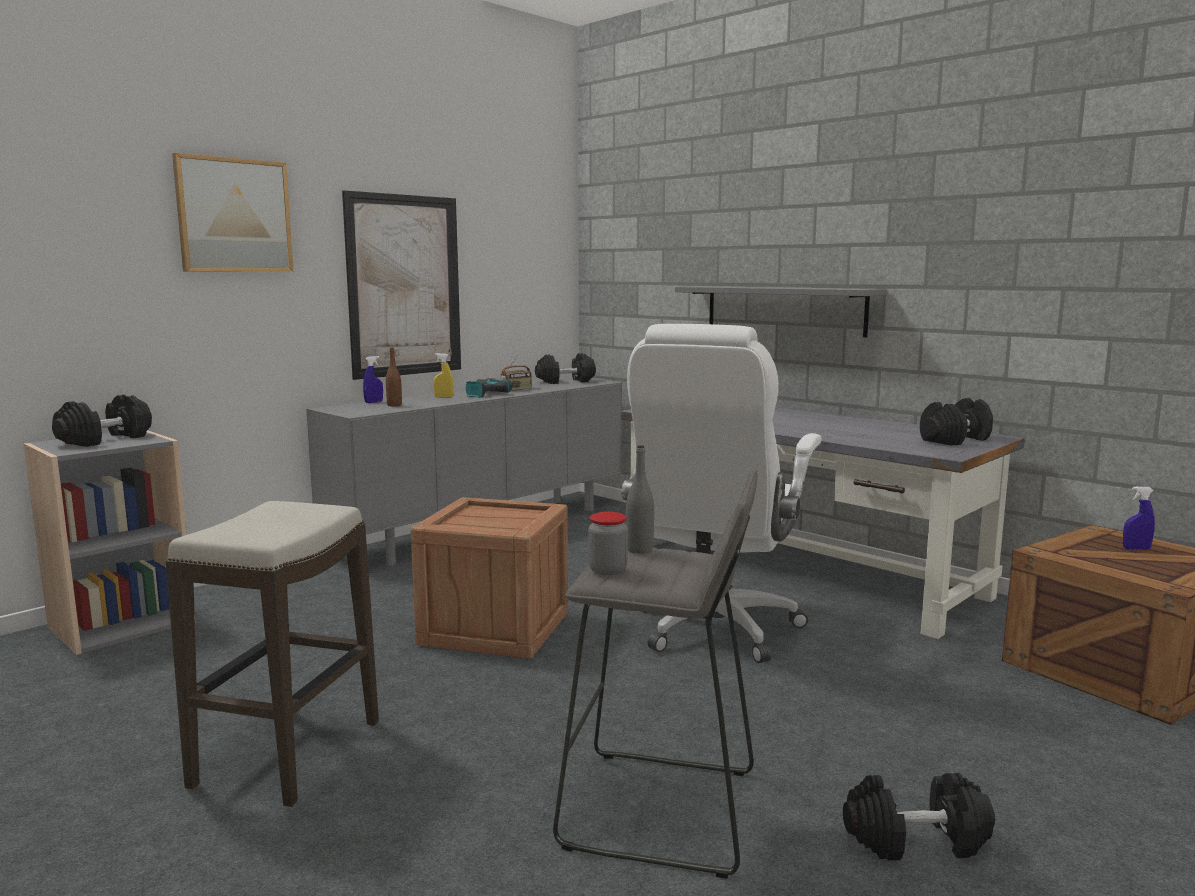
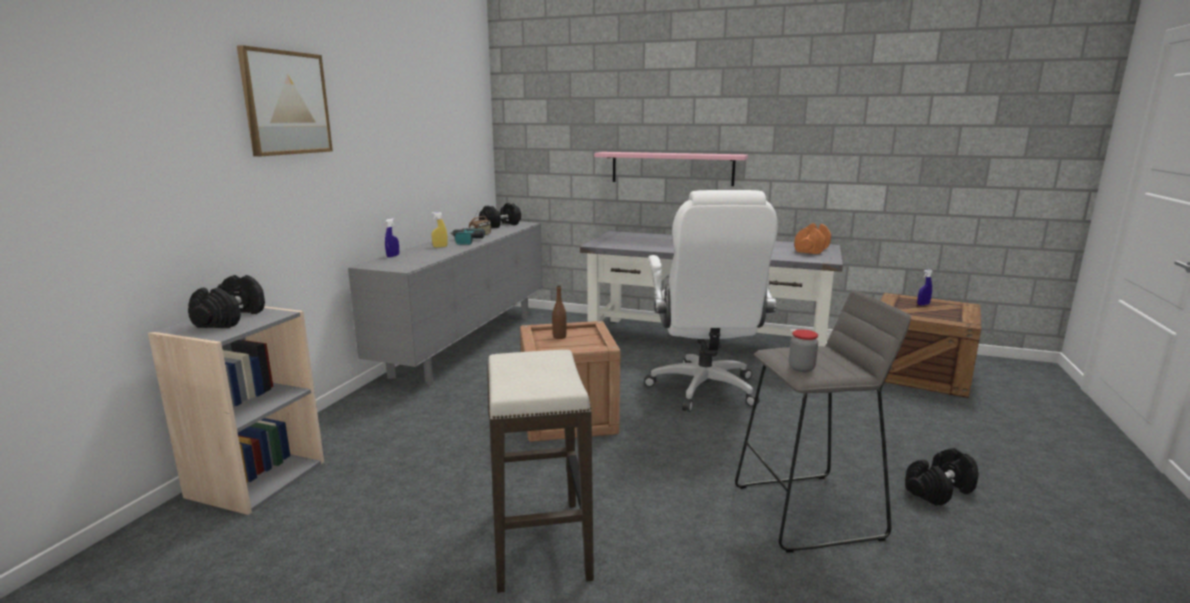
camera: 25 degrees left, 5 degrees up
picture [342,190,461,380] -> none
brown bottle [386,348,402,406] -> brown bottle moved to [552,285,567,339]
grey bottle [626,445,654,554] -> none
grey shelf [675,286,887,337] -> pink shelf [594,152,748,186]
black dumbbell [920,398,993,446] -> orange dumbbell [794,223,831,254]

